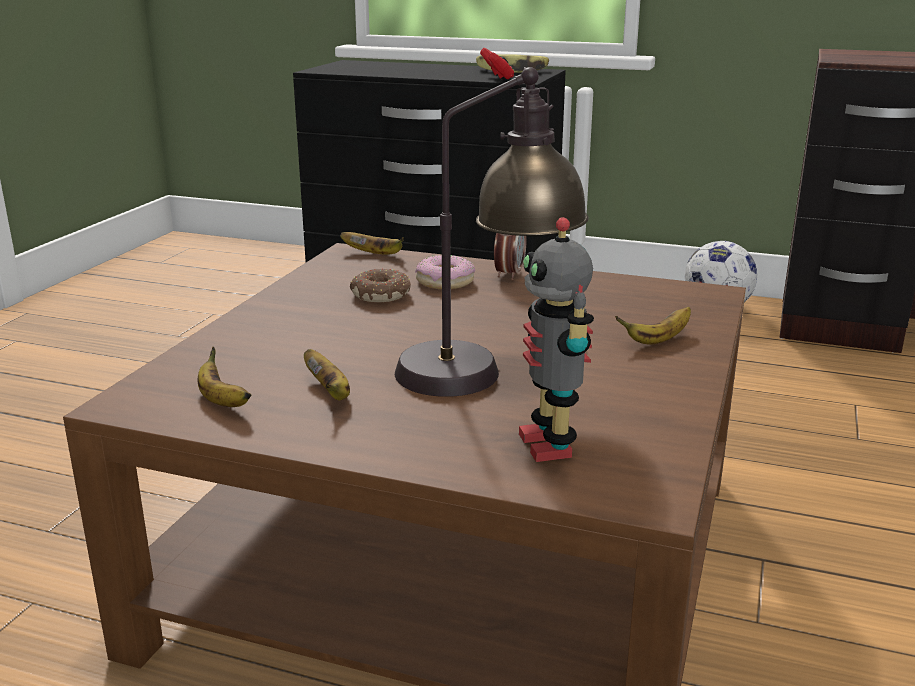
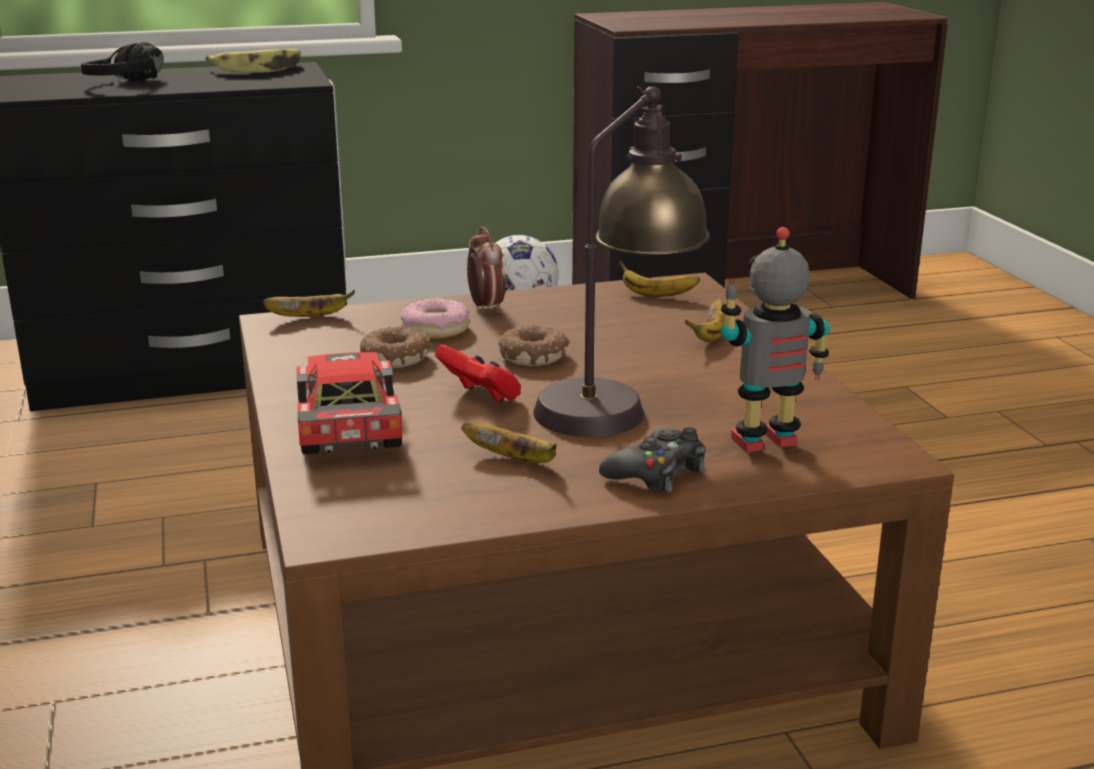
camera: 35 degrees left, 0 degrees up
banana [198,347,251,407] -> banana moved to [619,260,700,297]
red game controller [480,48,514,80] -> red game controller moved to [435,344,521,403]
toy robot [519,217,594,462] -> toy robot turned 120 degrees clockwise [721,227,830,453]
none -> black headphones [81,42,164,80]
none -> toy car [296,352,403,457]
none -> donut [498,324,570,366]
none -> black game controller [599,427,706,493]

